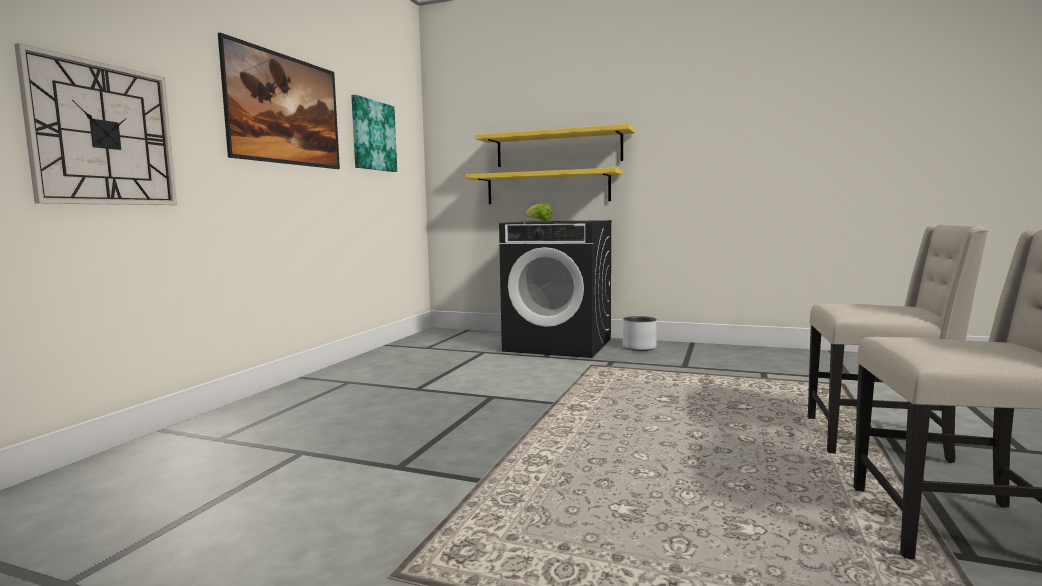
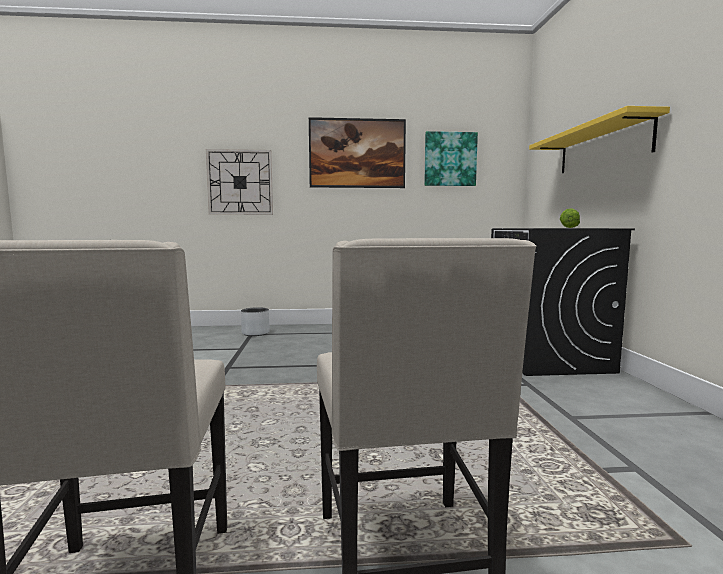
camera: 65 degrees right, 0 degrees up
yellow shelf [466,168,622,204] -> none
grey planter [623,316,657,351] -> grey planter moved to [241,307,270,336]

